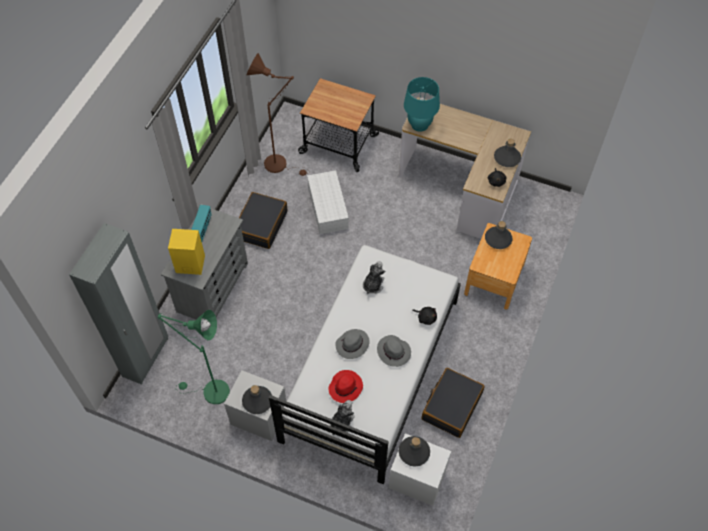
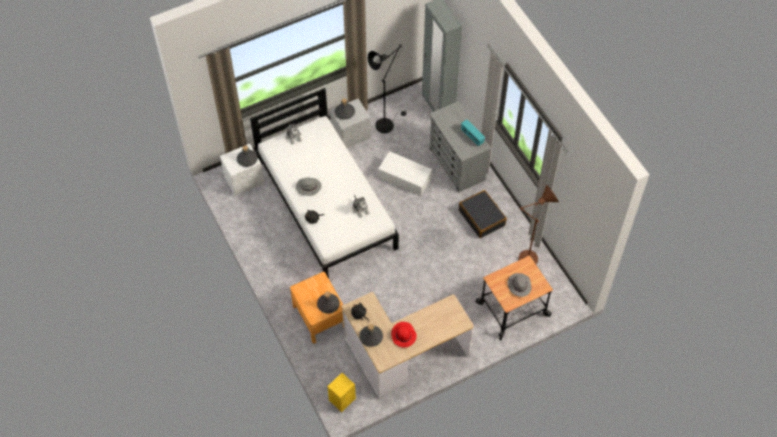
camera: 130 degrees right, 0 degrees up
green floor lamp [158,310,230,404] -> black floor lamp [367,44,407,133]
yellow speaker [168,229,205,275] -> yellow speaker moved to [327,373,356,412]
white storage box [307,170,349,234] -> white storage box moved to [378,151,432,196]
red hat [328,370,363,403] -> red hat moved to [391,322,417,348]
grey hat [336,329,370,359] -> grey hat moved to [508,273,532,297]
turquoise table lamp [404,77,440,132] -> none
black suitcase [422,368,485,438] -> none

